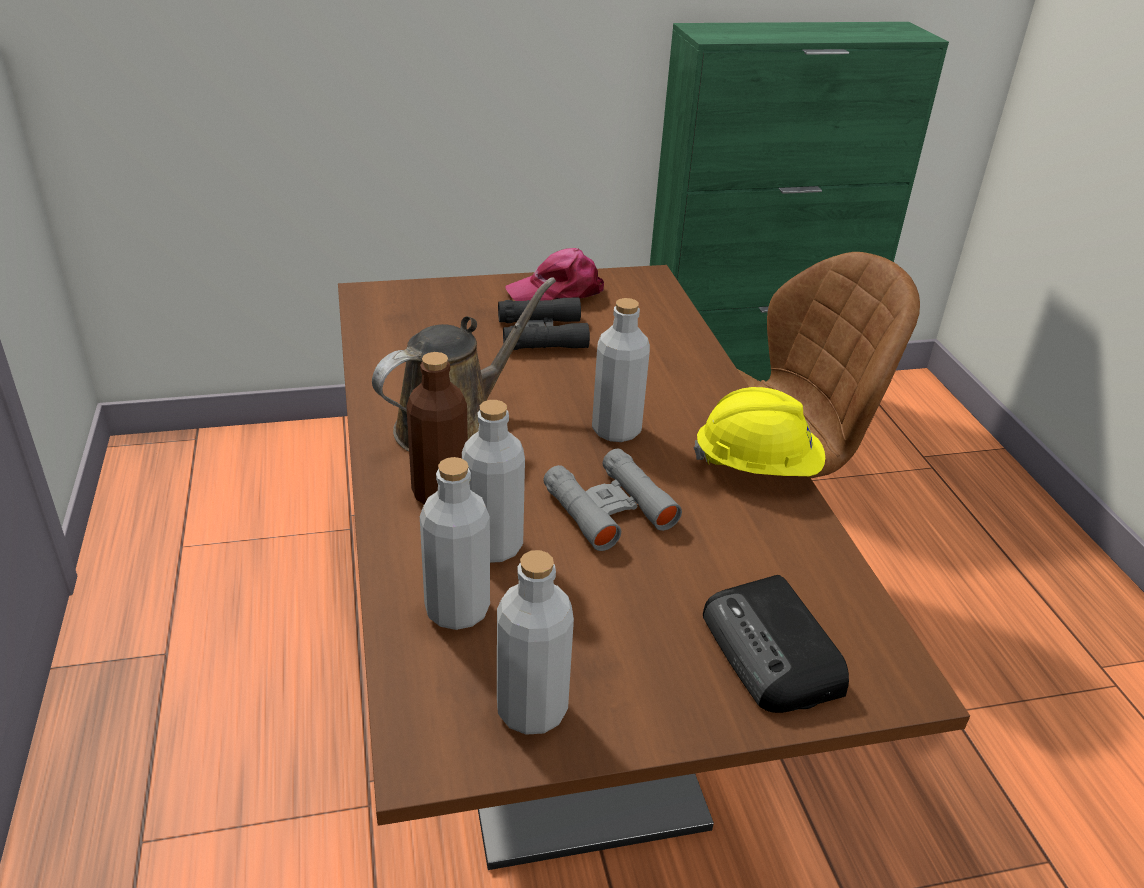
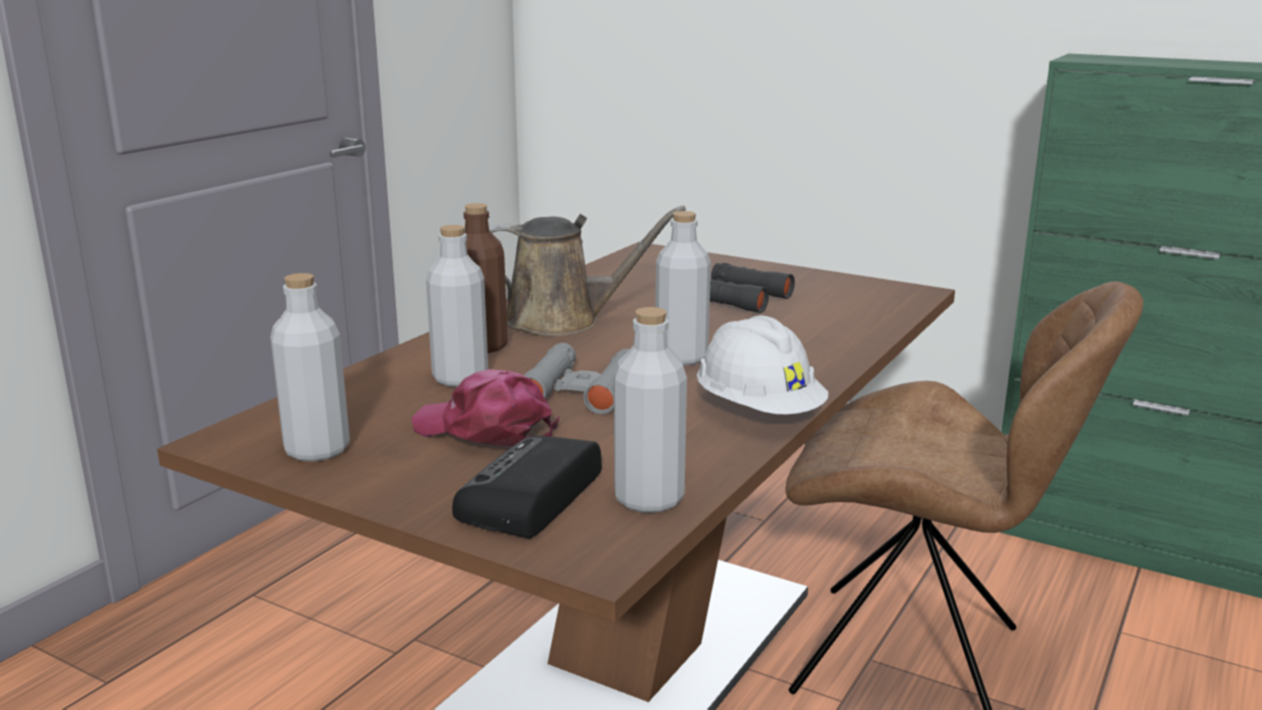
camera: 45 degrees right, 15 degrees down
grey bottle [420,457,490,630] -> grey bottle moved to [614,307,687,513]
pink cap [505,248,604,301] -> pink cap moved to [411,369,559,447]
yellow hard hat [694,387,825,476] -> white hard hat [697,315,828,414]

